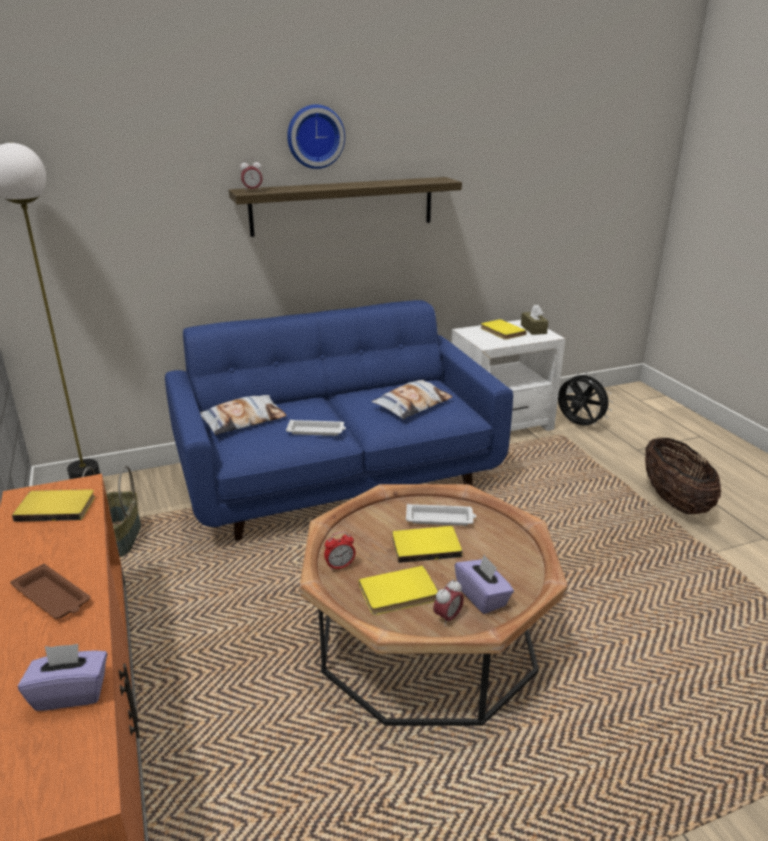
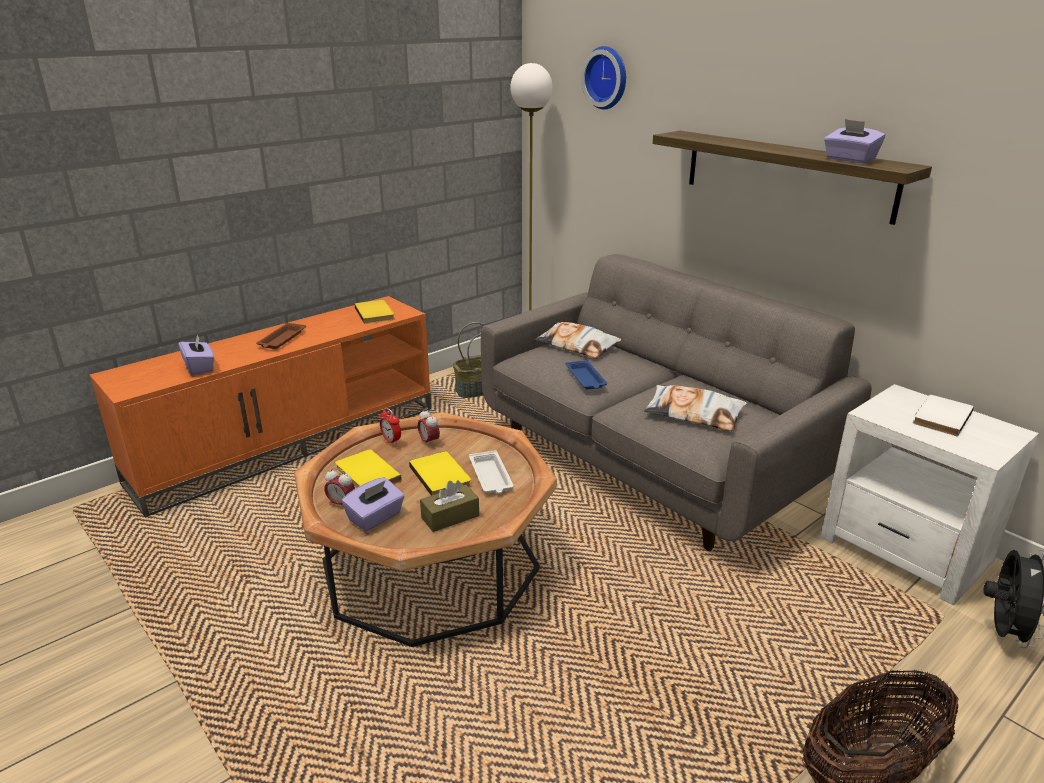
camera: 70 degrees right, 0 degrees up
blue sofa [165,300,513,541] -> grey sofa [481,254,871,551]
alarm clock [240,158,262,192] -> alarm clock moved to [418,409,440,447]
white tray [286,419,346,436] -> blue tray [566,360,607,390]
wall clock [287,104,345,169] -> wall clock moved to [581,46,626,110]
yellow book [481,319,527,340] -> white book [913,395,974,437]
brown tissue box [521,304,548,335] -> brown tissue box moved to [420,481,479,532]
none -> purple tissue box [824,119,885,163]

